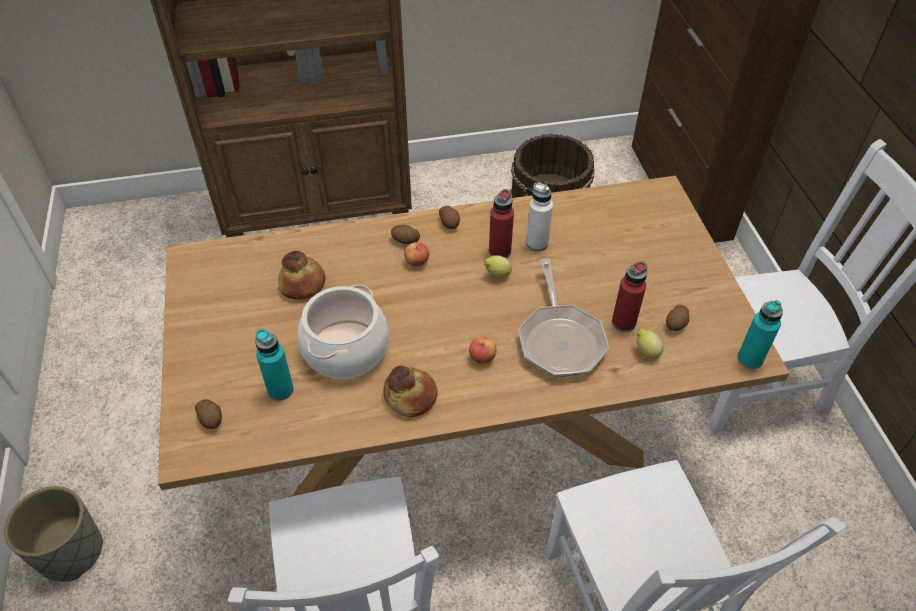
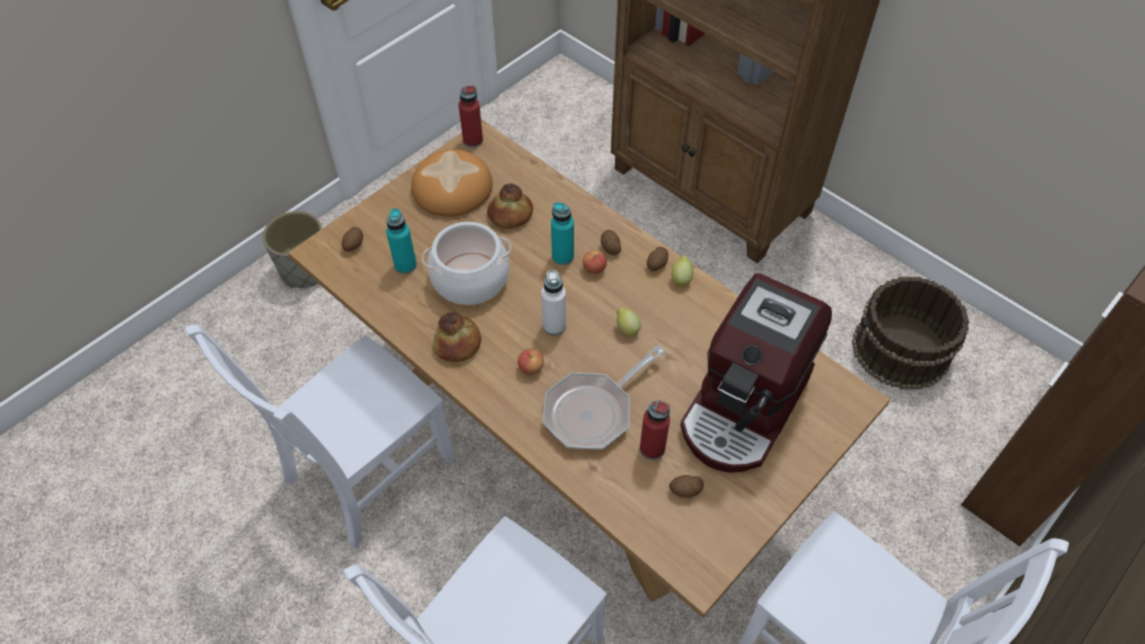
camera: 55 degrees right, 5 degrees up
red bottle [489,189,514,258] -> red bottle moved to [459,86,483,148]
white bottle [526,182,553,251] -> white bottle moved to [541,270,566,335]
lemon [637,328,664,359] -> lemon moved to [671,255,693,288]
turquoise bottle [737,300,783,369] -> turquoise bottle moved to [551,202,574,265]
none -> bread [411,149,493,217]
none -> coffee machine [680,273,832,473]

